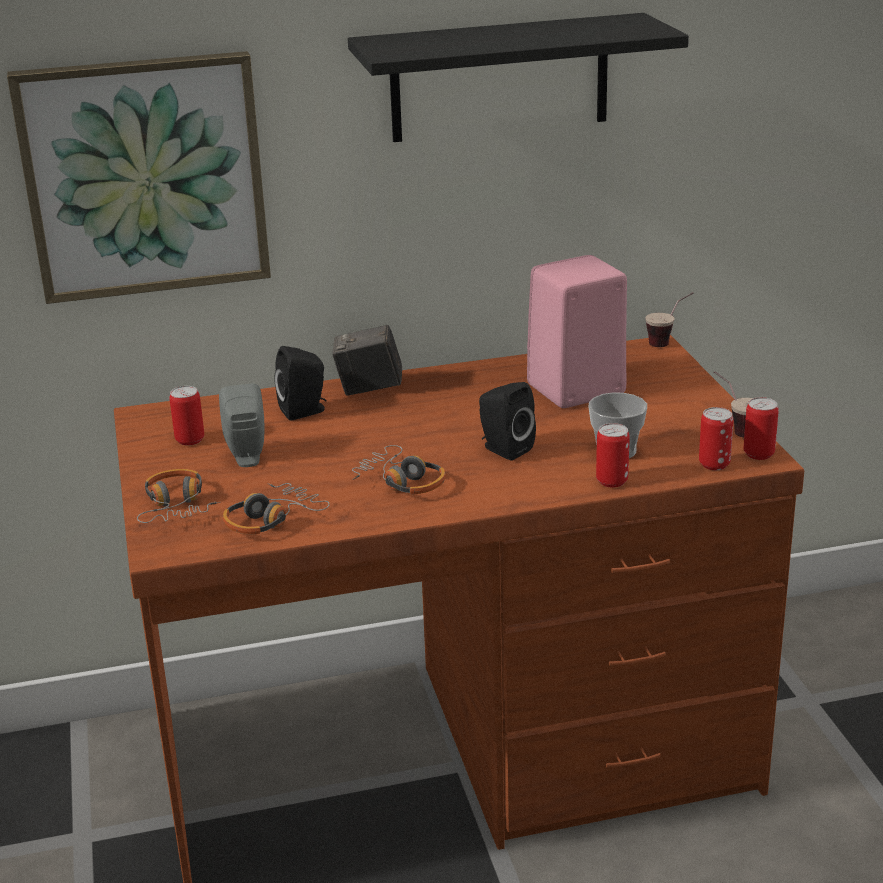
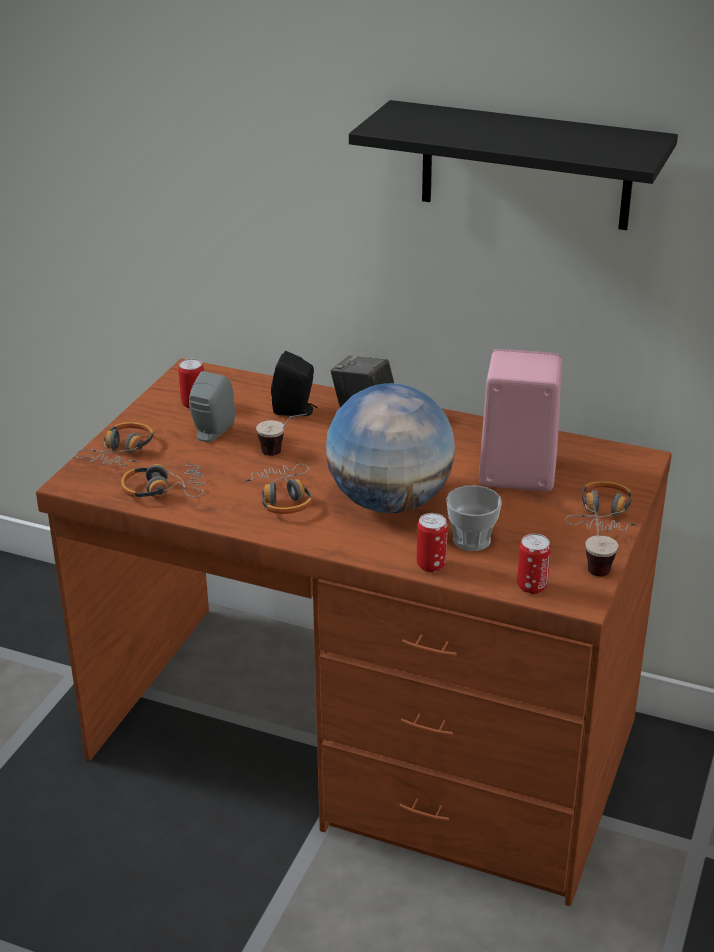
camera: 35 degrees right, 5 degrees up
picture [7,51,271,304] -> none
black speaker [479,382,536,461] -> globe [325,383,455,513]
cup [645,292,694,347] -> cup moved to [256,413,307,456]
can [744,397,779,460] -> none
none -> headphones [565,481,640,531]

